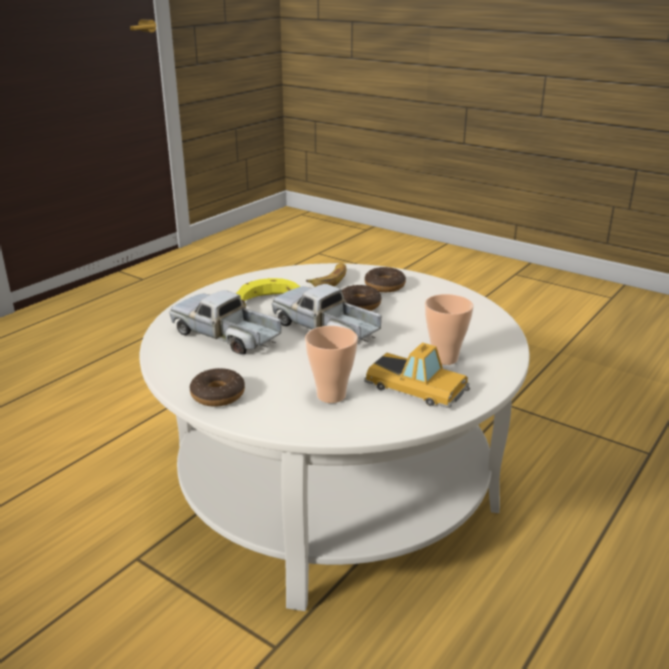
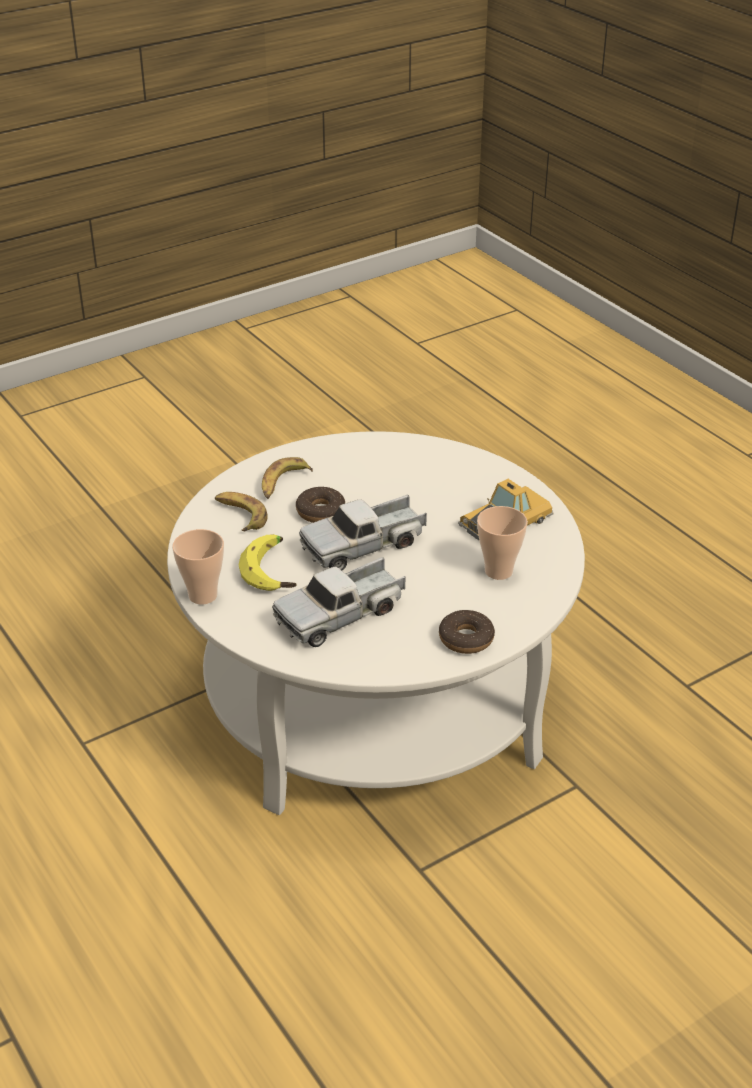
camera: 70 degrees left, 10 degrees up
donut [365,267,406,292] -> banana [262,457,313,499]
cup [425,294,473,365] -> cup moved to [172,529,224,604]

